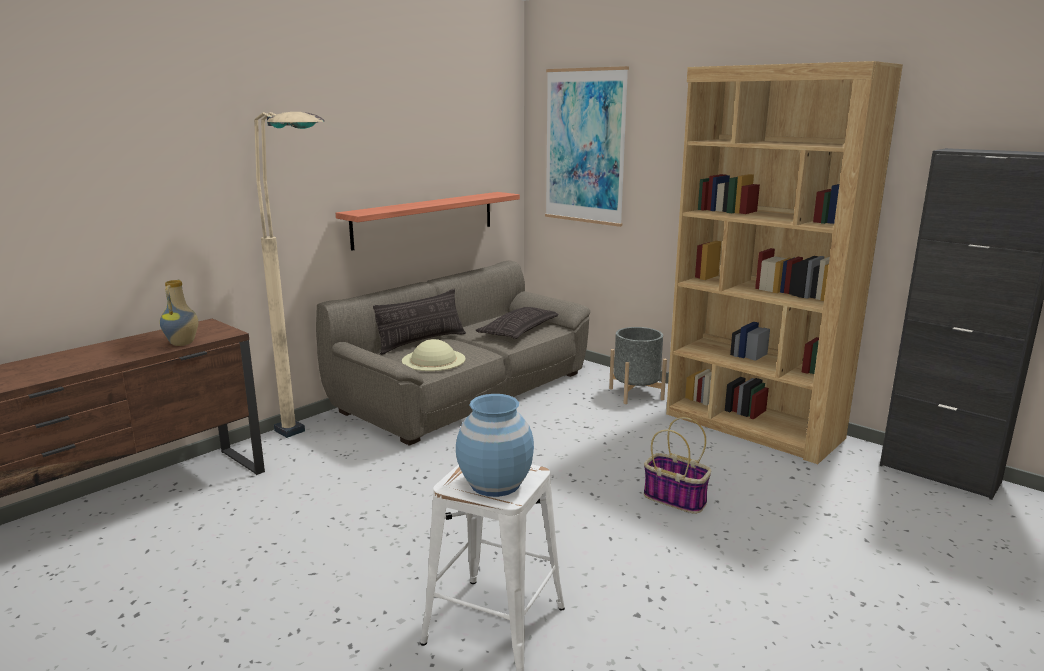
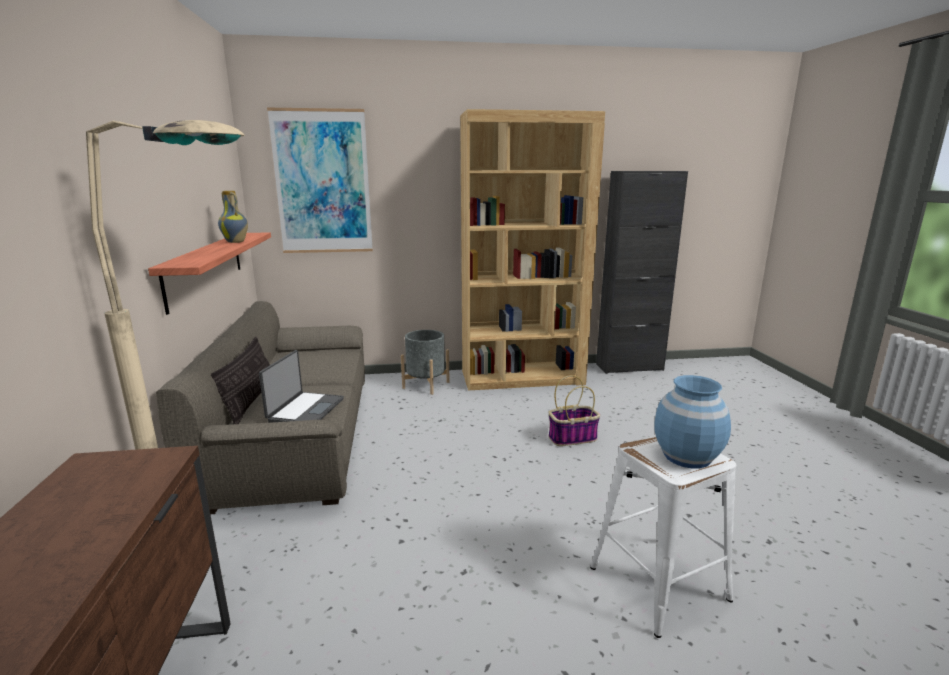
camera: 50 degrees left, 0 degrees up
vase [160,280,199,346] -> vase moved to [218,191,248,243]
beige hat [402,339,466,371] -> laptop [259,350,344,423]
pillow [476,307,559,339] -> none

